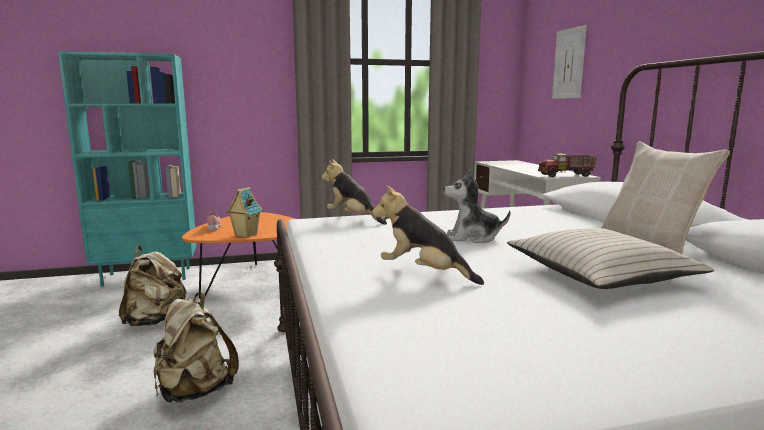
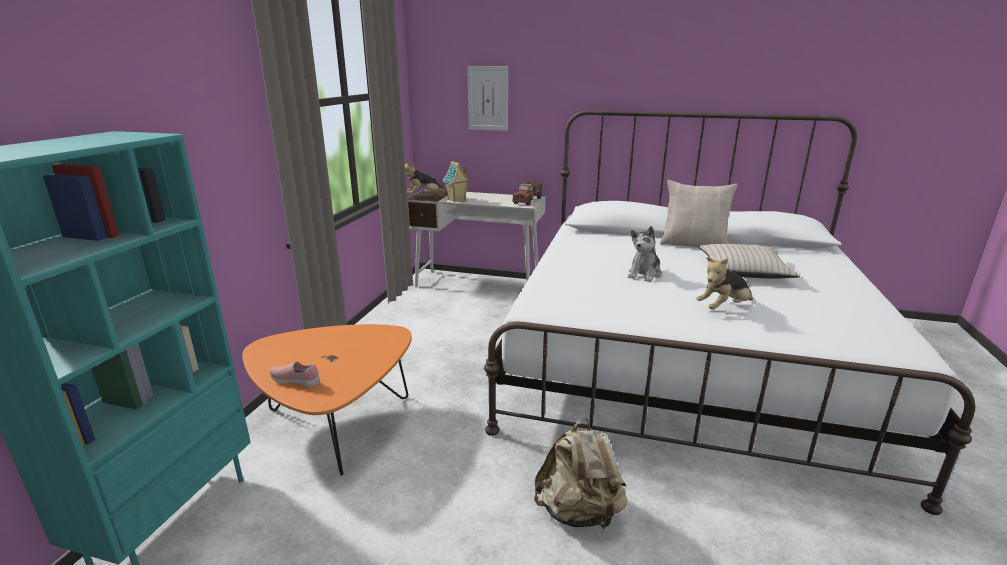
camera: 60 degrees left, 10 degrees up
beige backpack [119,246,187,326] -> none
toy house [227,187,263,237] -> toy house moved to [442,161,470,202]
plush toy [322,159,387,225] -> plush toy moved to [405,162,447,194]

